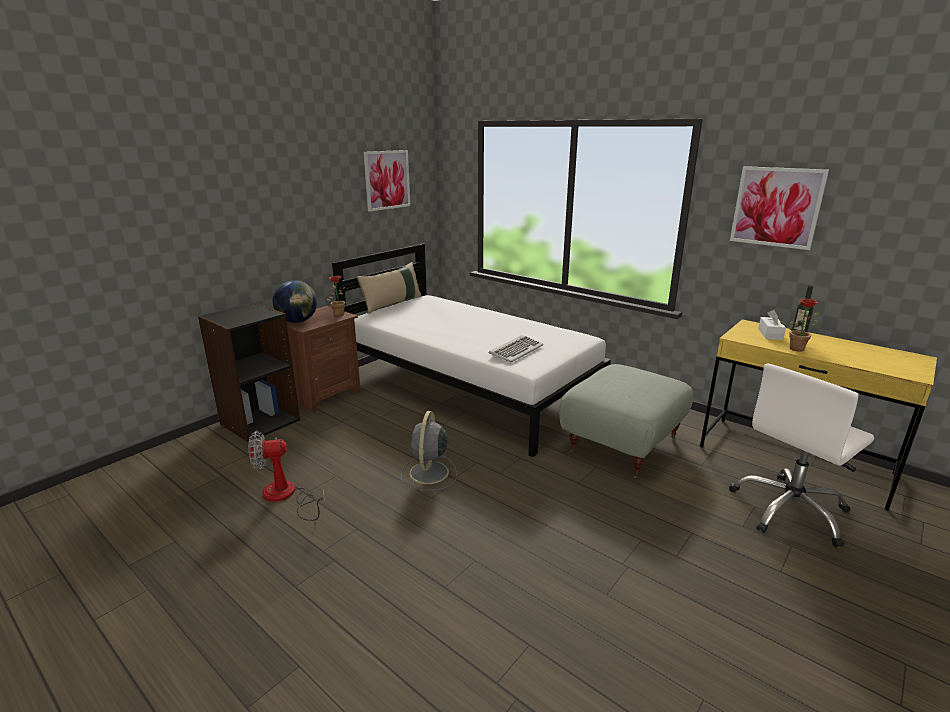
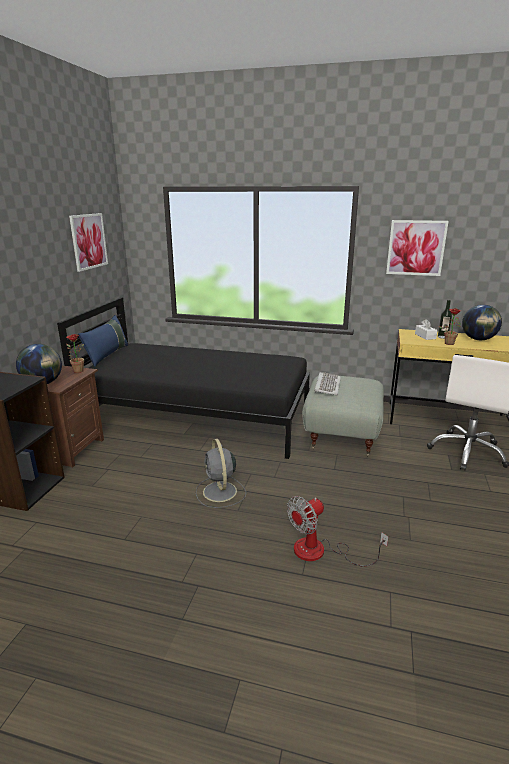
camera: 25 degrees left, 0 degrees up
fan [249,431,325,521] -> fan moved to [287,496,389,566]
white bed [332,244,611,457] -> black bed [57,297,310,459]
beige pillow [357,262,422,314] -> blue pillow [78,315,128,367]
keyboard [488,335,543,363] -> keyboard moved to [314,372,341,395]
none -> globe [462,305,502,340]

